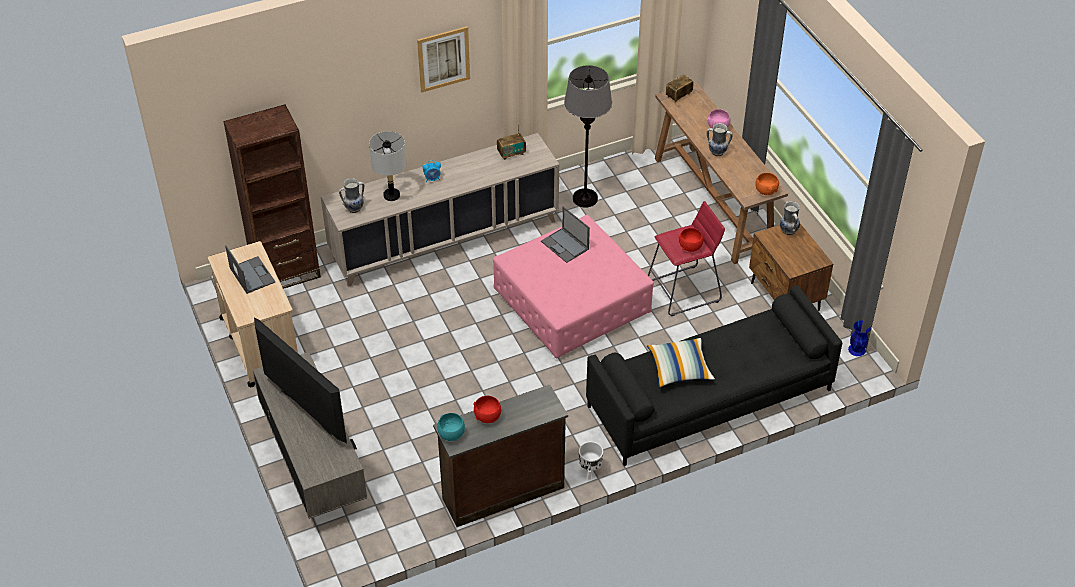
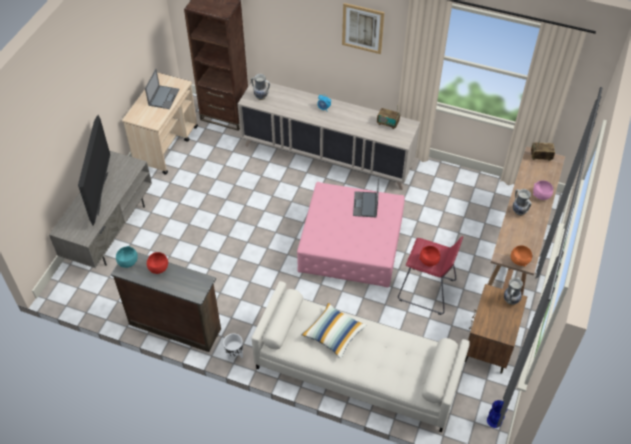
camera: 45 degrees right, 5 degrees up
grey table lamp [369,131,407,201] -> none
grey floor lamp [564,65,612,208] -> none
black sofa [586,285,842,466] -> beige sofa [252,281,470,432]

